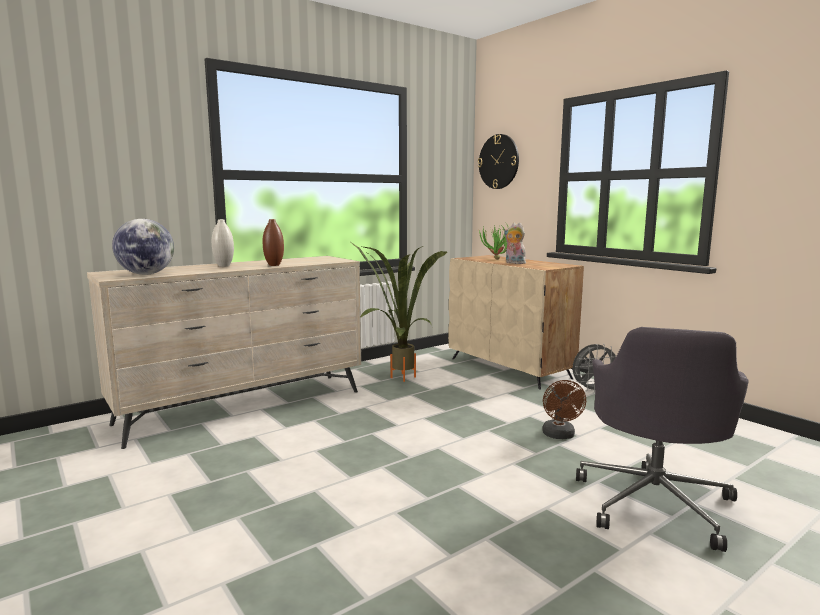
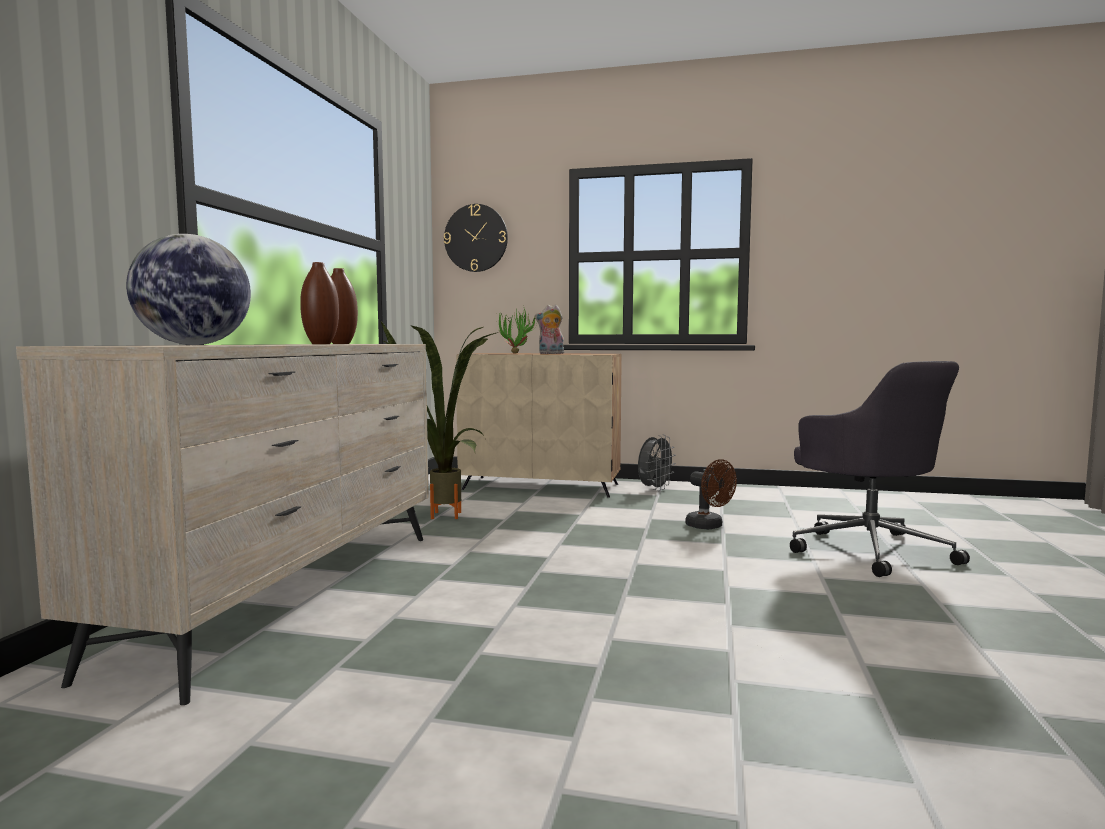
camera: 40 degrees left, 5 degrees down
white vase [212,219,234,267] -> none
none -> brown vase [300,262,339,344]

